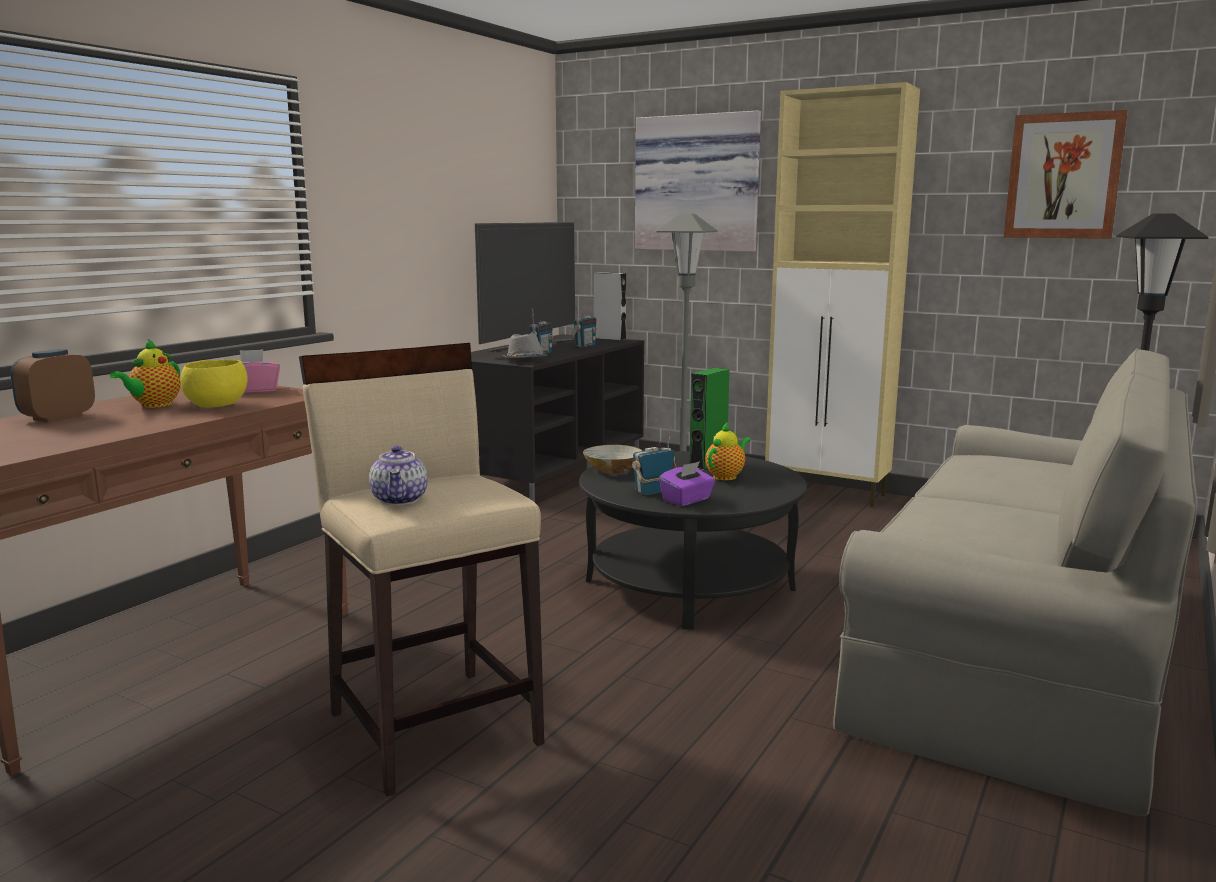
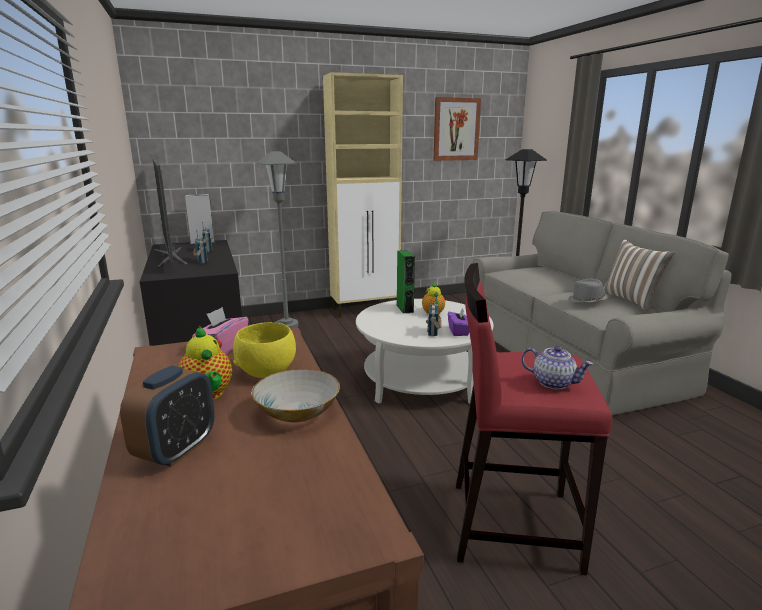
camera: 50 degrees left, 5 degrees up
alarm clock [11,349,95,423] -> alarm clock turned 135 degrees counterclockwise [120,365,215,467]
beige stool [299,343,544,797] -> red stool [456,263,612,575]
grey hat [503,333,548,358] -> grey hat moved to [568,279,609,303]
black coffee table [579,451,807,629] -> white coffee table [356,299,493,404]
bowl [583,445,643,474] -> bowl moved to [251,369,340,423]
picture [635,111,761,252] -> none
none -> pillow [604,239,675,311]

